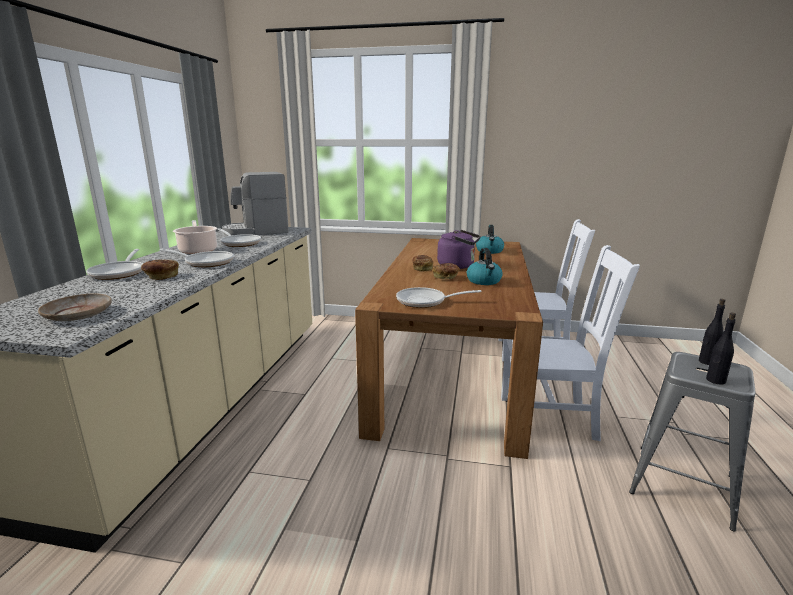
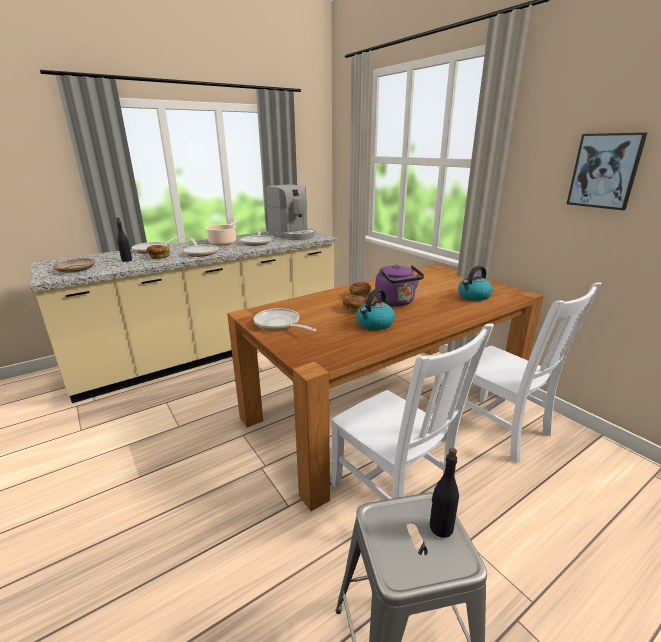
camera: 45 degrees right, 5 degrees up
coffee machine [222,172,289,236] -> coffee machine turned 150 degrees counterclockwise [266,184,315,240]
black bottle [706,313,736,385] -> black bottle moved to [116,218,132,262]
none -> picture [567,133,647,210]

